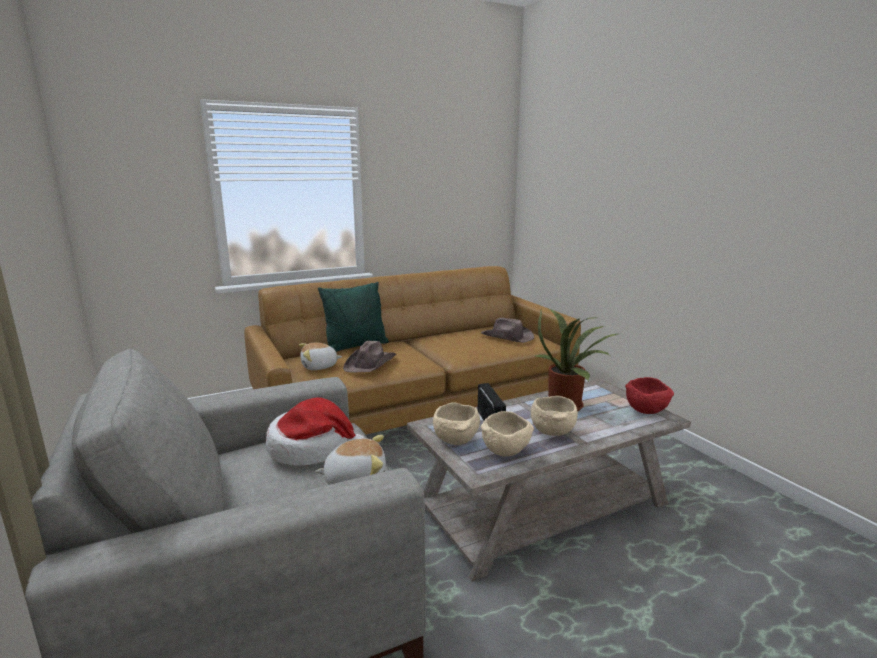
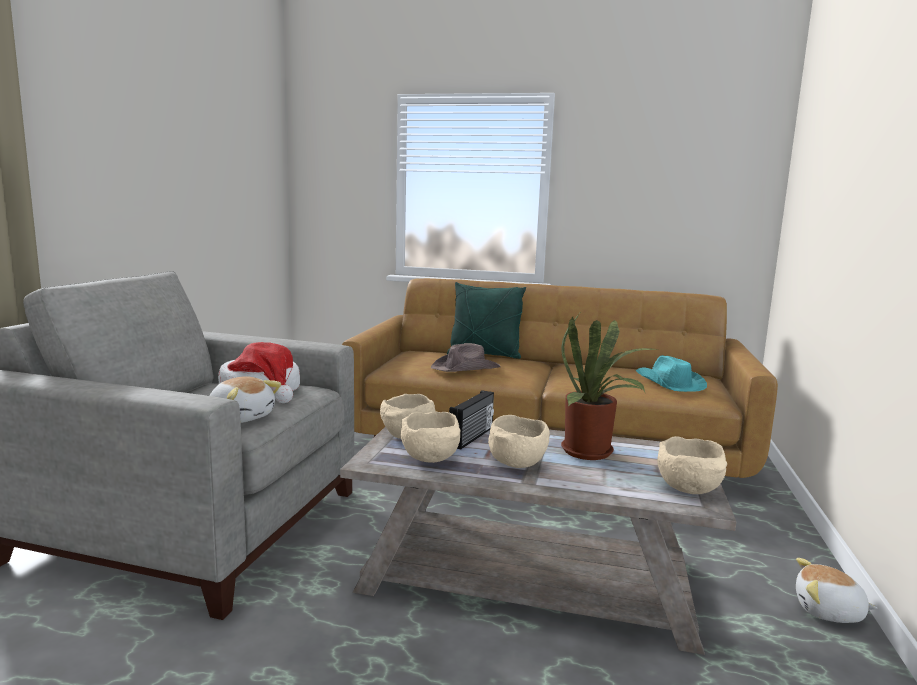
camera: 40 degrees right, 5 degrees down
plush toy [299,342,342,370] -> plush toy moved to [796,558,878,623]
brown hat [481,318,534,343] -> turquoise hat [636,355,707,392]
red bowl [625,377,674,414] -> beige bowl [657,436,727,494]

